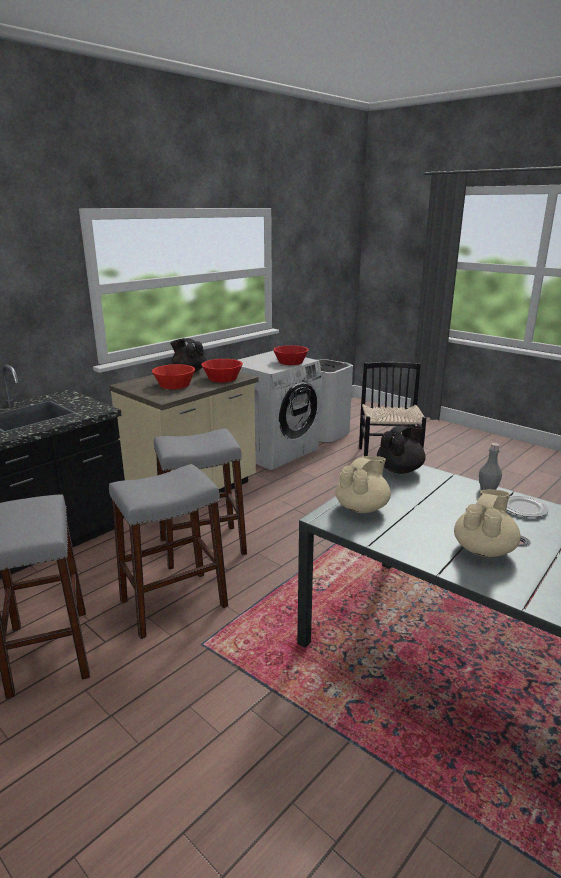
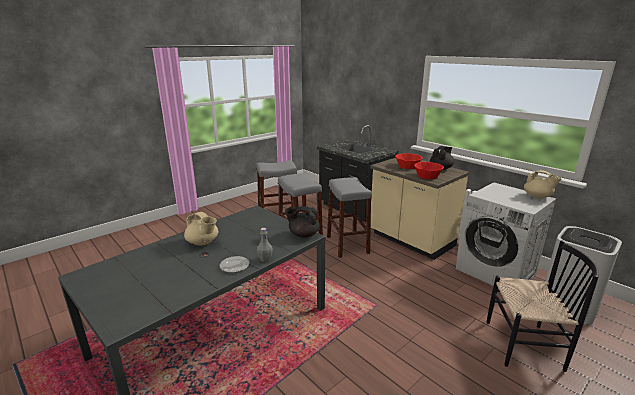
camera: 95 degrees right, 0 degrees up
red bowl [273,345,309,365] -> none
beige teapot [336,456,391,513] -> beige teapot moved to [524,170,562,199]
black teapot [377,425,426,474] -> black teapot turned 135 degrees clockwise [285,206,320,238]

